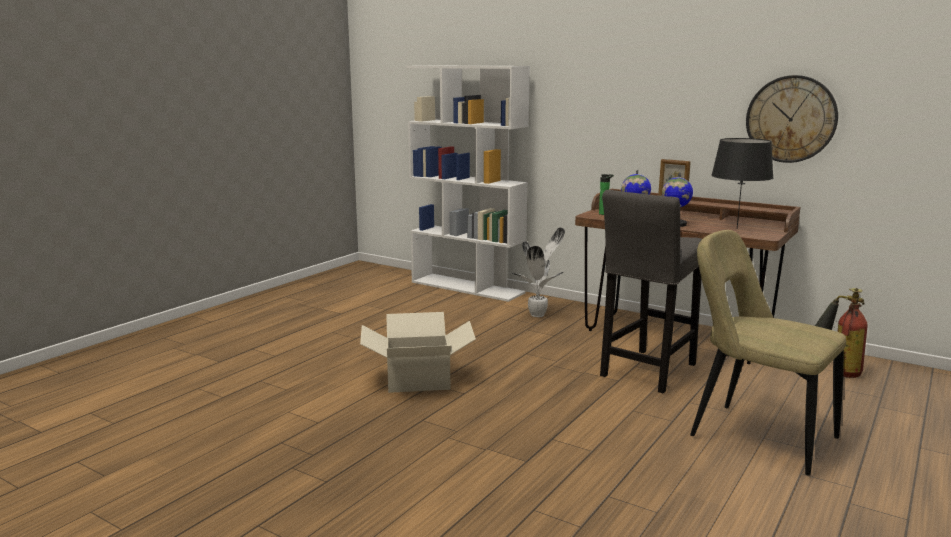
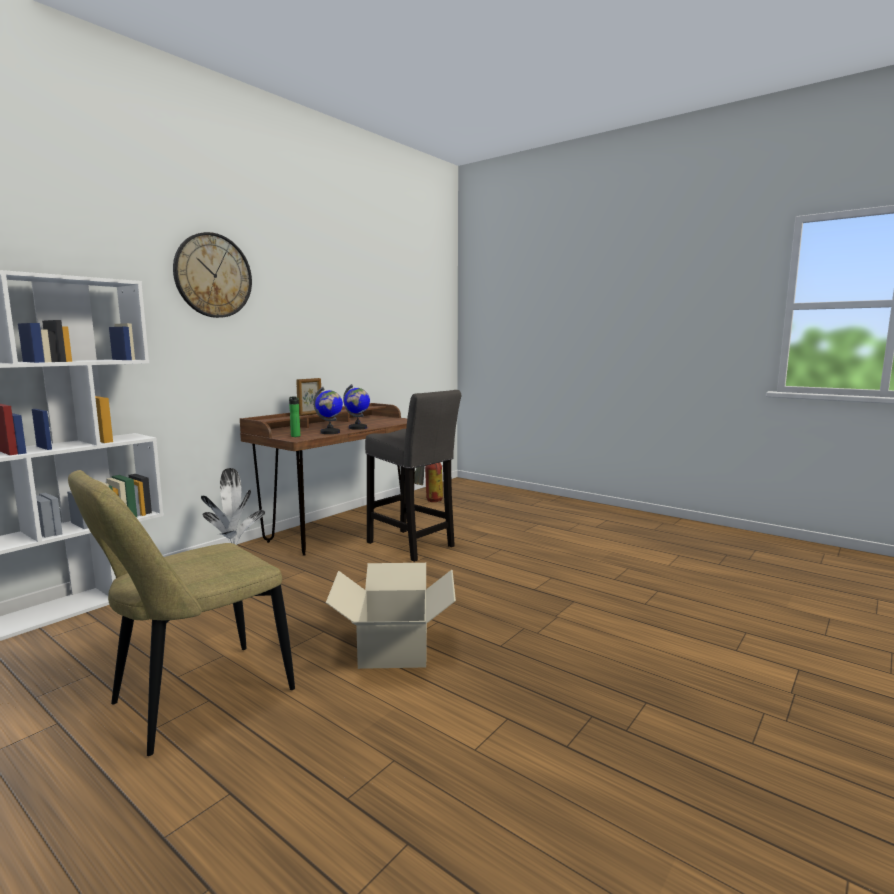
camera: 85 degrees left, 5 degrees down
beige chair [690,230,846,475] -> beige chair moved to [68,470,295,756]
black table lamp [711,138,774,228] -> none
wall clock [746,75,838,163] -> wall clock moved to [173,232,252,318]

